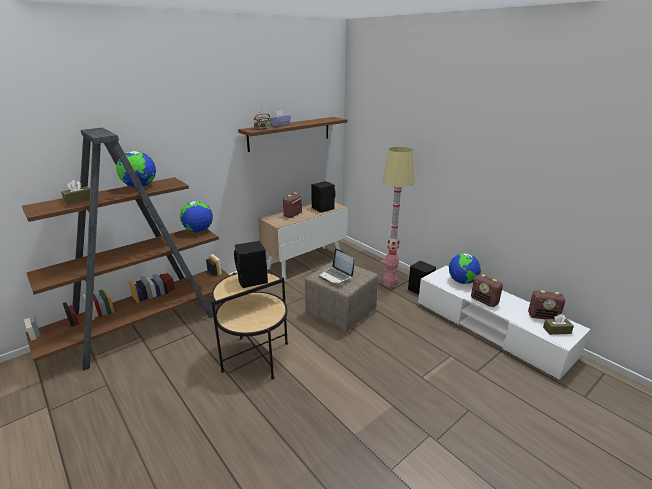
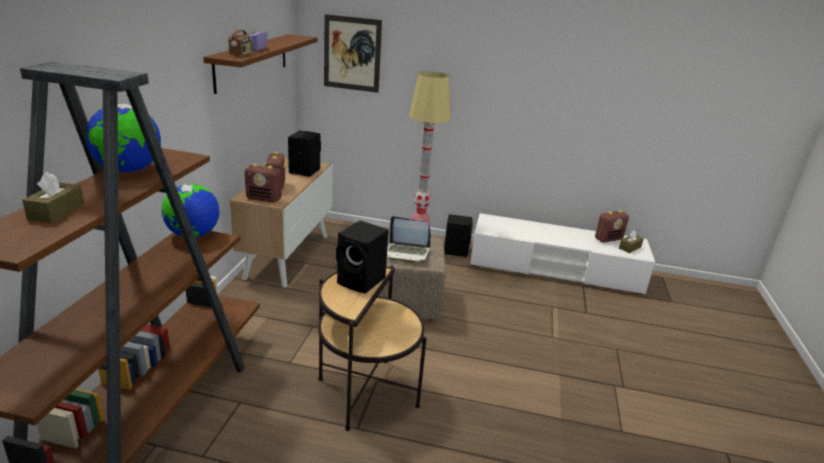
camera: 40 degrees left, 0 degrees up
globe [449,253,481,284] -> none
radio [471,274,503,307] -> radio moved to [245,164,282,203]
none -> picture [324,14,382,93]

